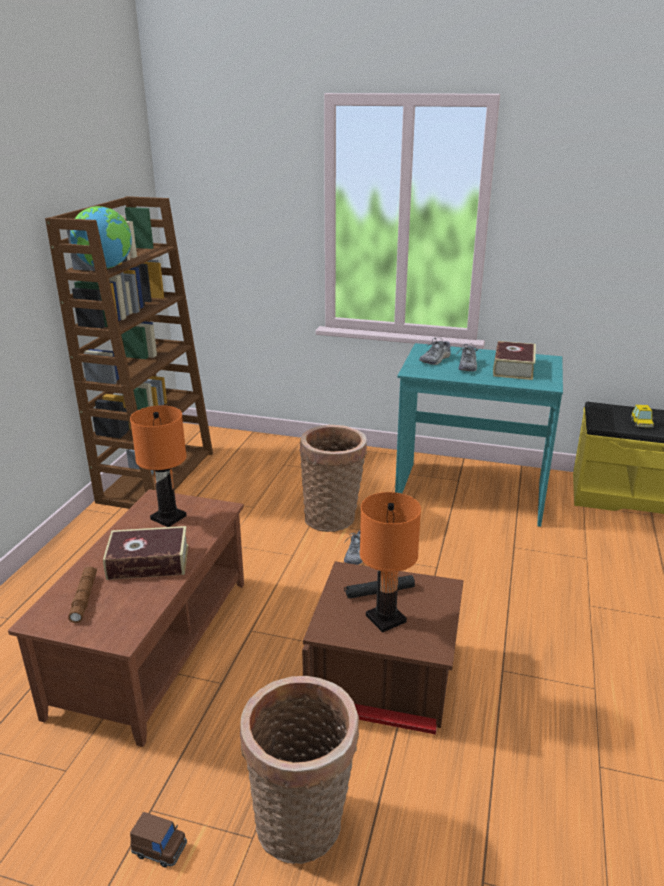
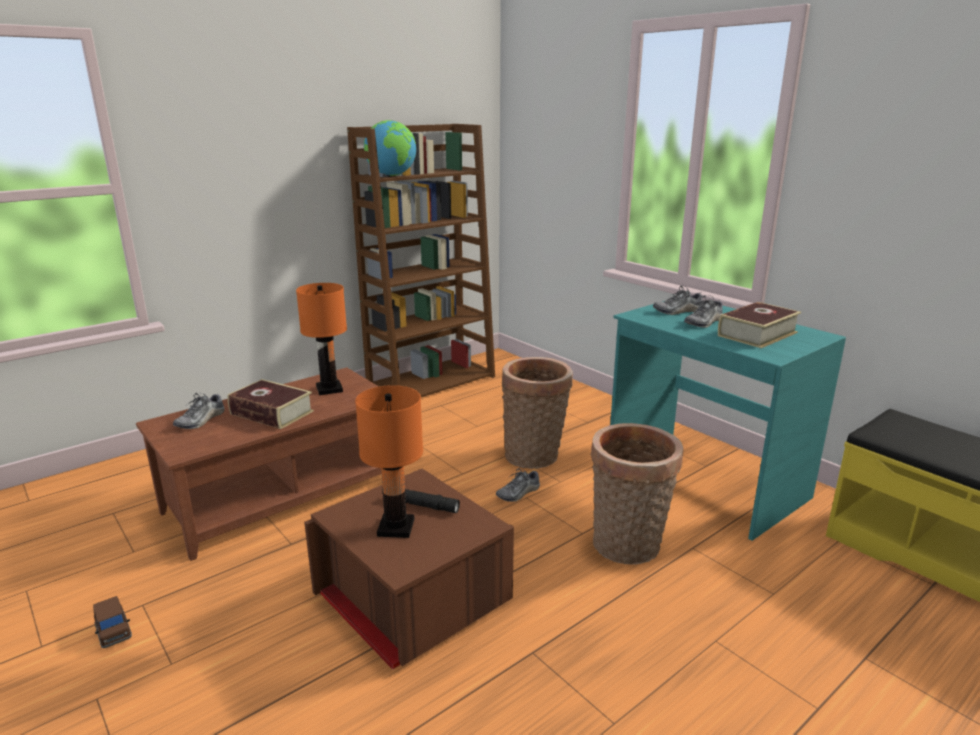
camera: 35 degrees right, 5 degrees down
brown flashlight [68,566,97,623] -> shoe [173,392,225,429]
basket [240,676,359,864] -> basket moved to [591,423,684,565]
toy car [631,405,654,428] -> none

